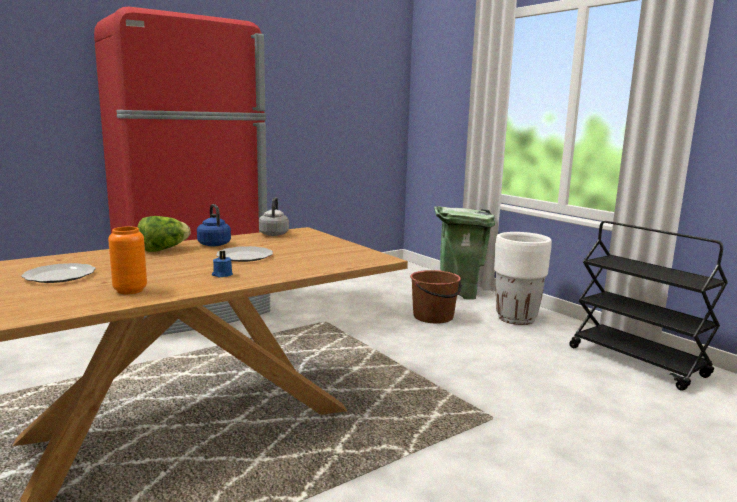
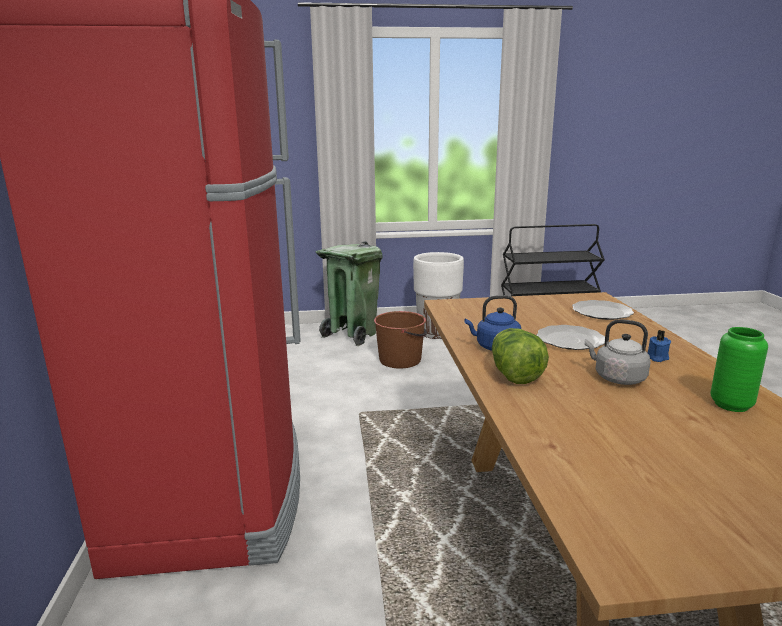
camera: 60 degrees left, 5 degrees up
plate [21,263,96,283] -> plate moved to [572,300,634,320]
orange vase [108,226,147,294] -> green vase [711,327,768,412]
grey kettle [259,197,289,236] -> grey kettle moved to [585,319,650,385]

